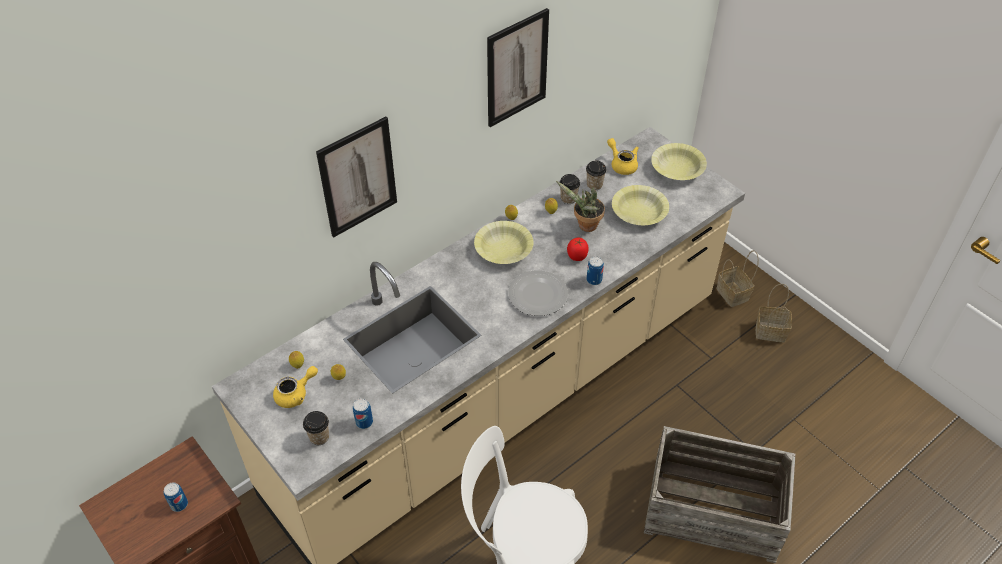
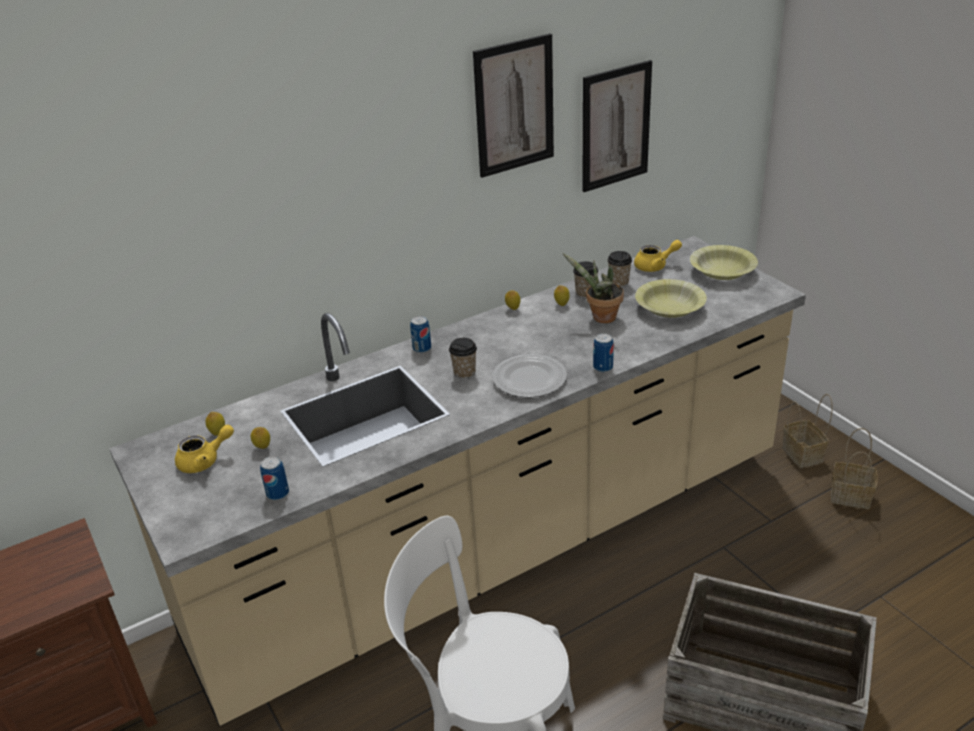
camera: 10 degrees right, 15 degrees down
can [164,482,188,512] -> can moved to [410,316,431,353]
cup [303,411,329,445] -> cup moved to [449,338,477,379]
picture [316,117,397,237] -> picture moved to [582,60,652,192]
yellow bowl [474,221,533,264] -> none
tomato [567,238,589,261] -> none
yellow teapot [607,138,639,175] -> yellow teapot turned 105 degrees clockwise [634,240,682,272]

